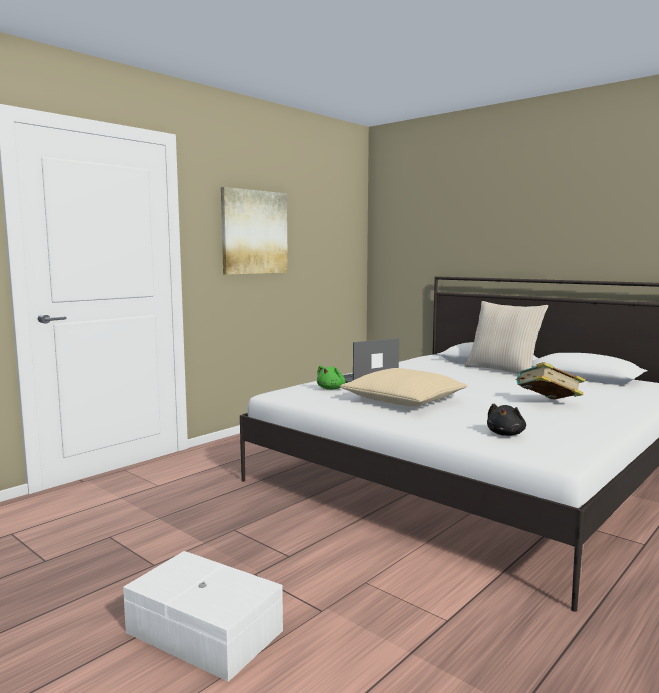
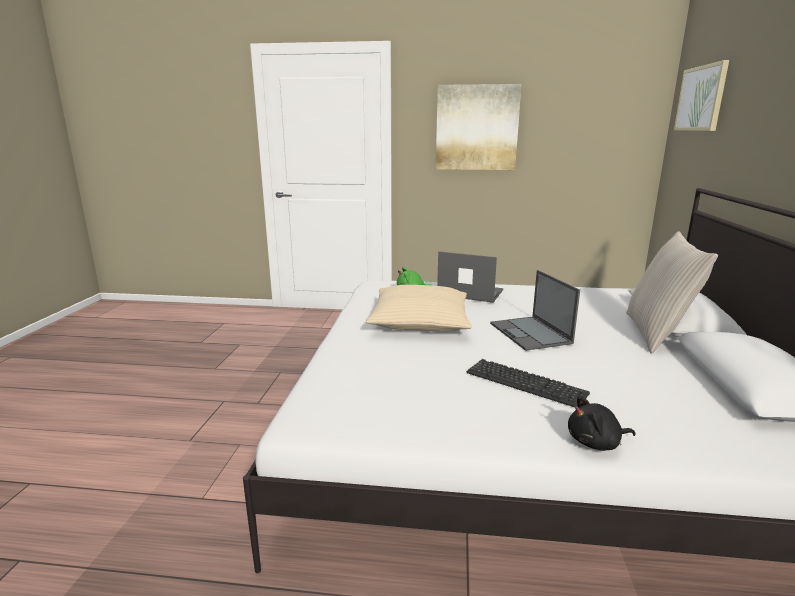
camera: 55 degrees right, 10 degrees up
white storage box [123,551,283,682] -> none
black plush toy [487,404,526,436] -> black plush toy moved to [568,396,636,451]
book [515,362,585,400] -> keyboard [467,359,590,407]
none -> laptop [490,270,580,351]
none -> picture [674,60,729,131]

